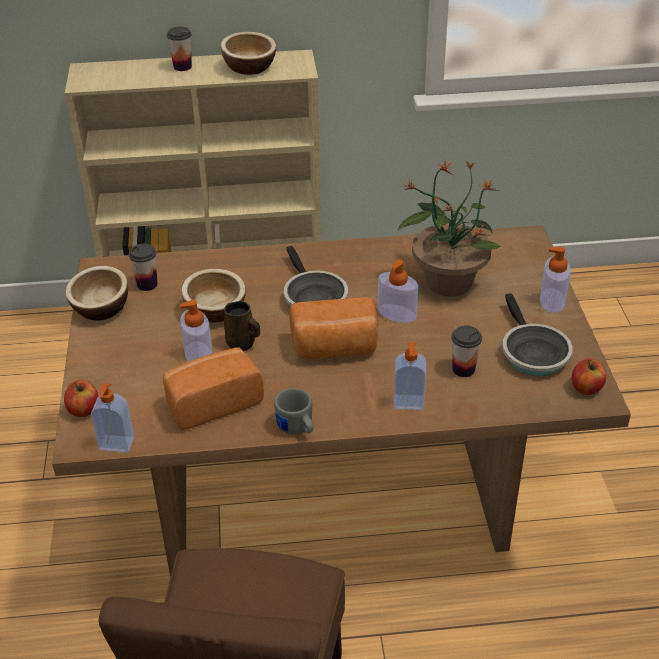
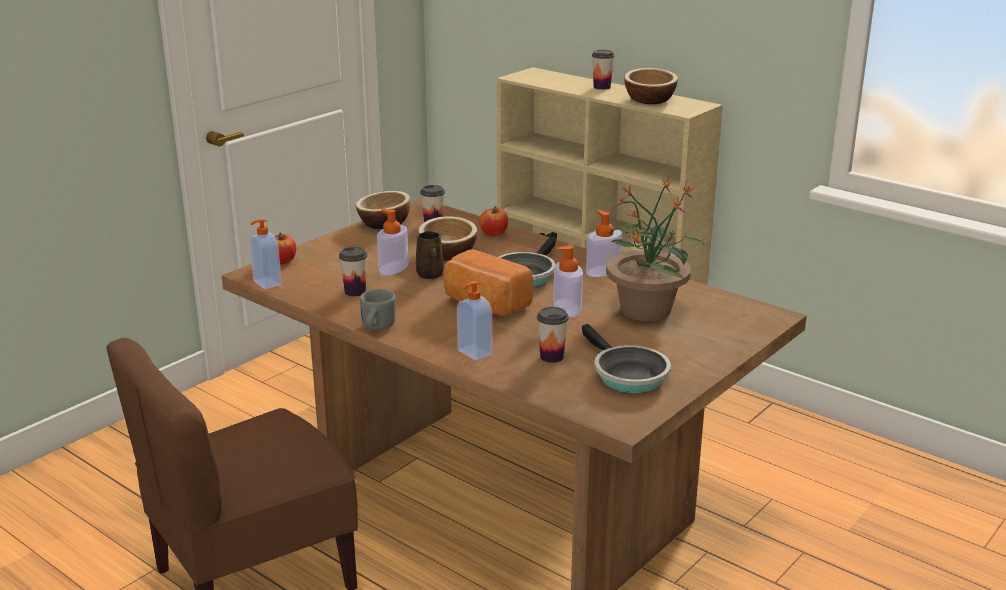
camera: 45 degrees right, 15 degrees down
bread [163,347,264,430] -> cup [339,247,367,297]
frying pan [502,293,573,376] -> frying pan turned 60 degrees counterclockwise [582,324,671,393]
soap dispenser [540,247,571,313] -> soap dispenser moved to [586,210,622,277]
apple [572,359,606,395] -> apple moved to [479,206,508,236]

